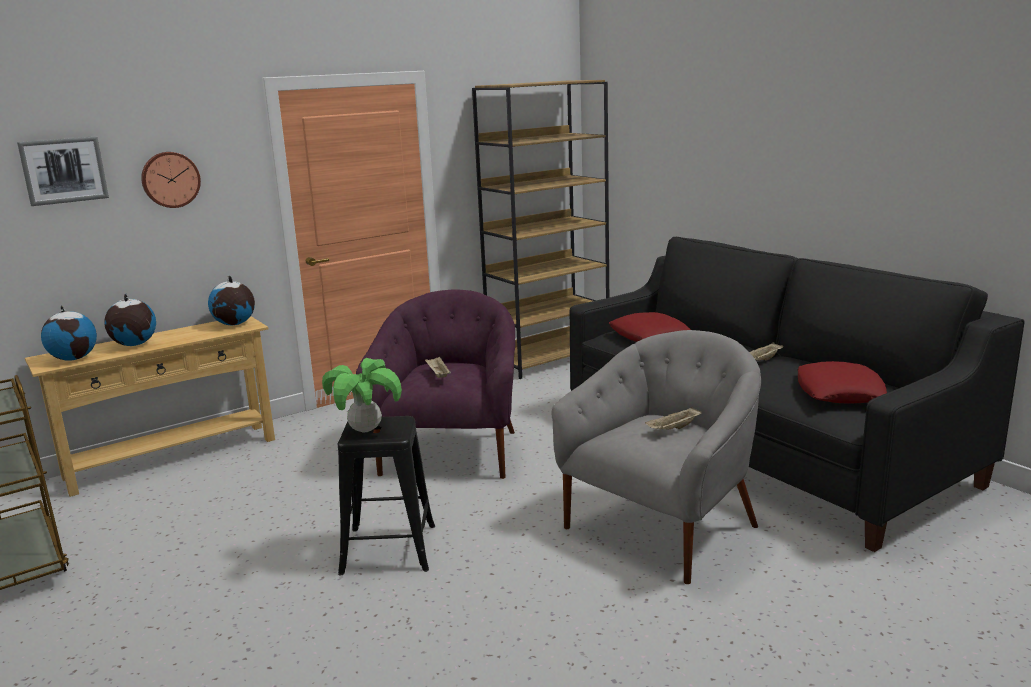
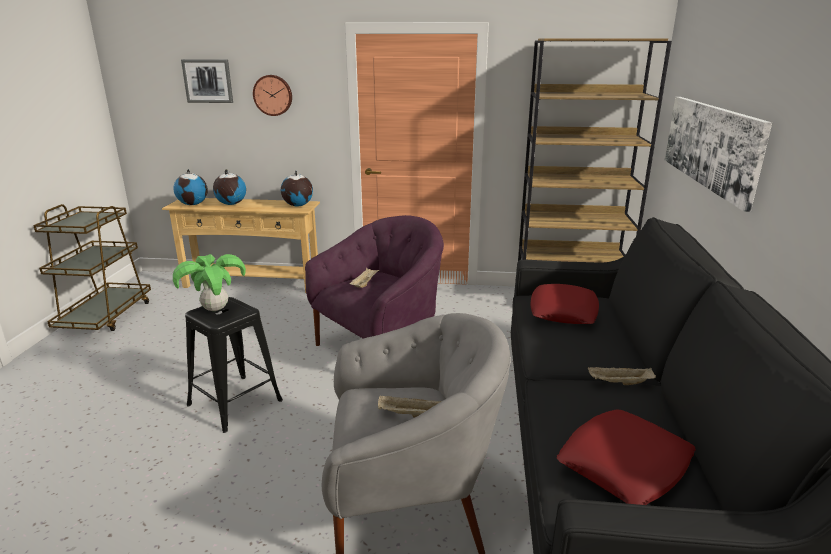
camera: 40 degrees right, 5 degrees up
none -> picture [665,97,772,212]

